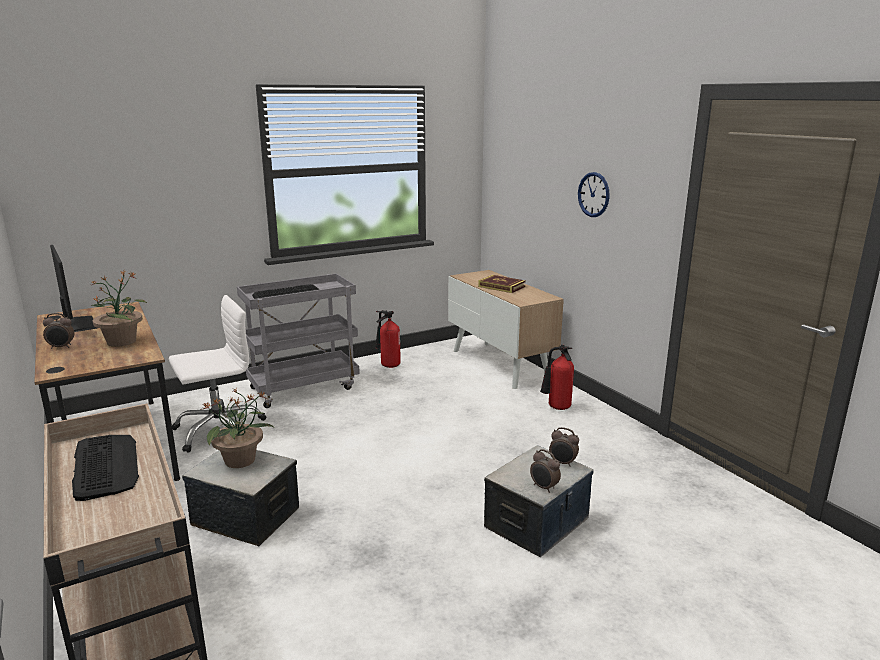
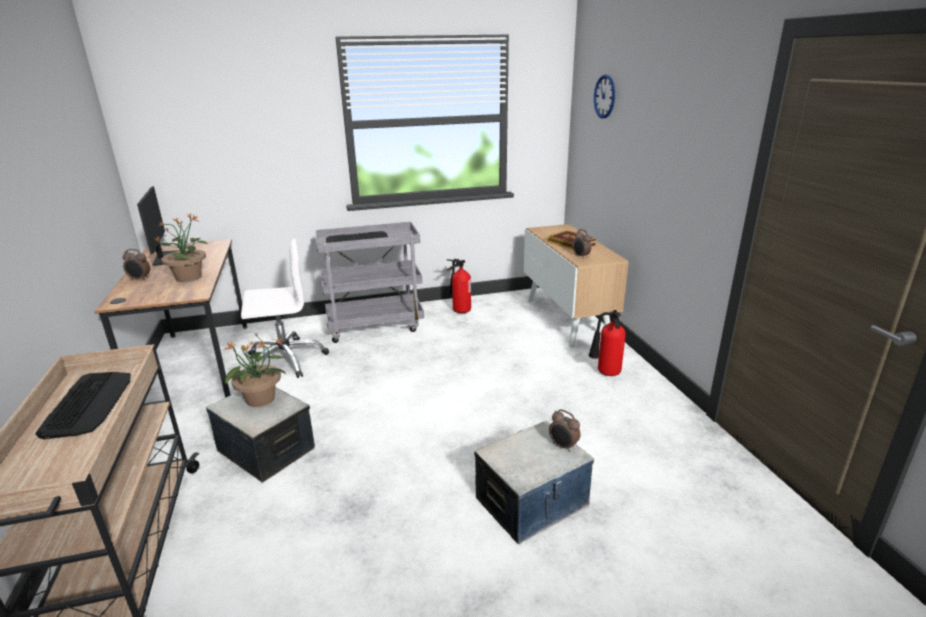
camera: 15 degrees right, 5 degrees up
alarm clock [530,449,561,493] -> alarm clock moved to [573,229,591,259]
wall clock [578,172,609,217] -> wall clock moved to [594,75,615,118]

